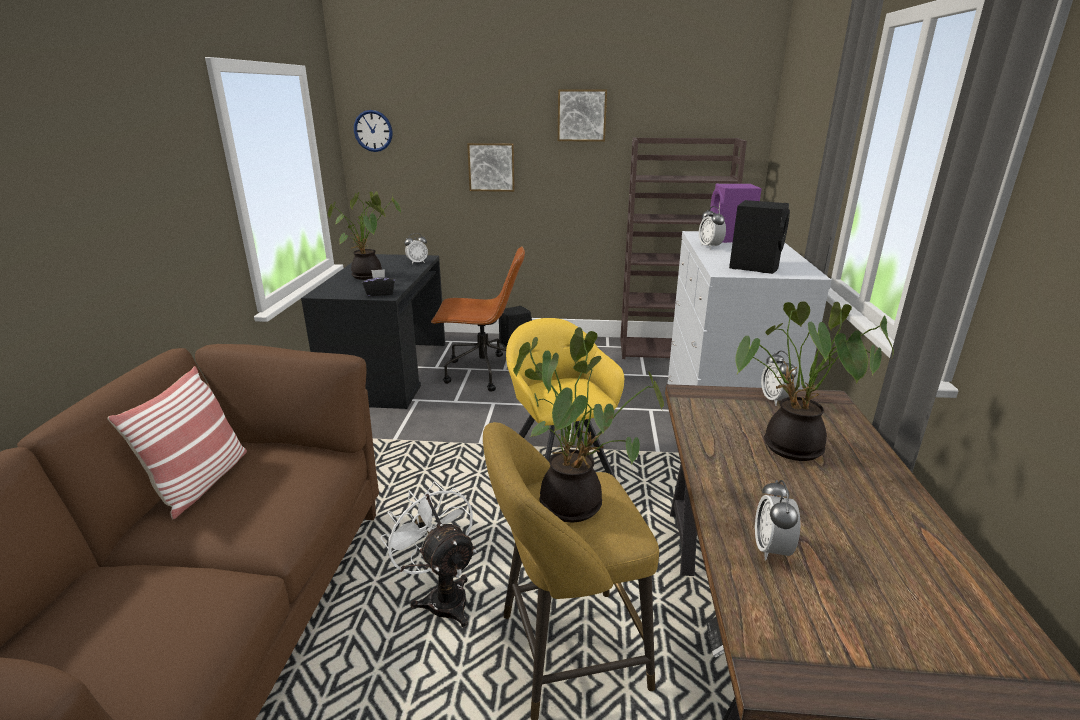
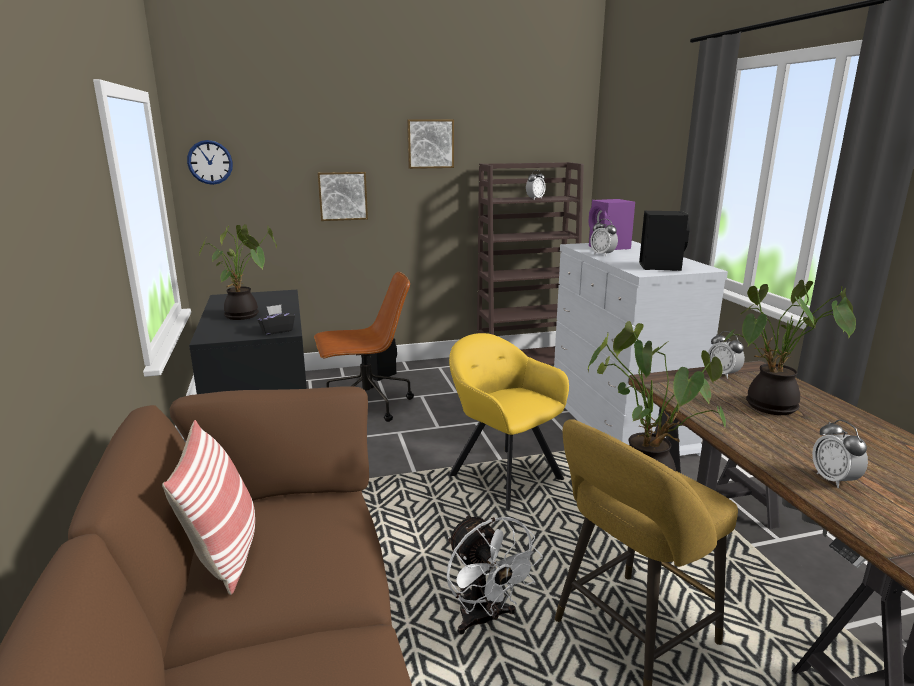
camera: 20 degrees left, 5 degrees down
white fan [380,481,476,628] -> white fan turned 150 degrees counterclockwise [447,515,543,635]
alarm clock [404,233,428,264] -> alarm clock moved to [526,170,546,199]

